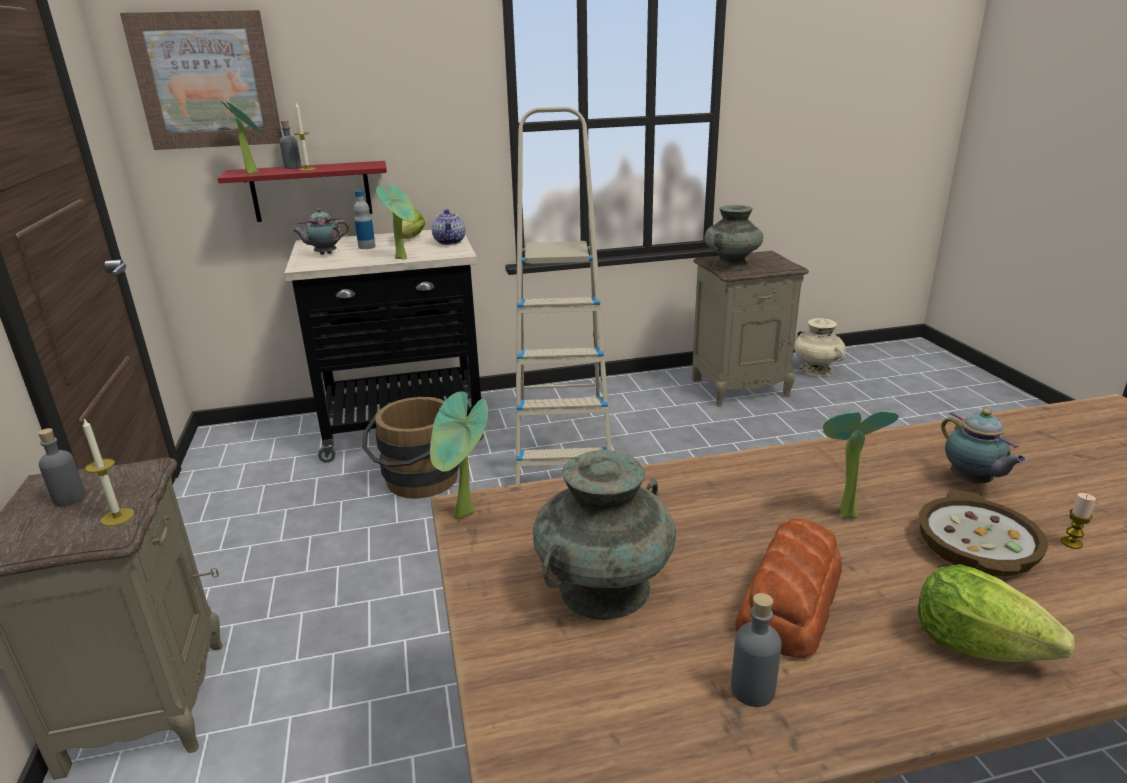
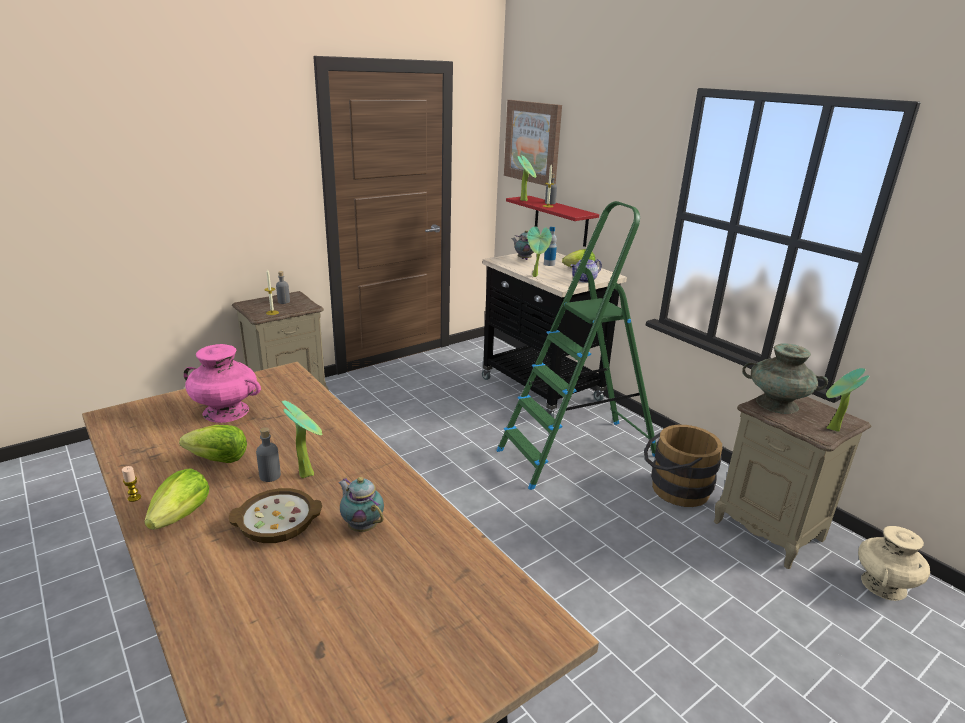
camera: 65 degrees right, 0 degrees up
brown bucket [362,397,459,498] -> brown bucket moved to [644,425,722,507]
potted plant [430,391,488,519] -> potted plant moved to [826,368,869,432]
beige step ladder [515,107,612,484] -> green step ladder [496,201,657,490]
turquoise vase [533,450,676,620] -> pink vase [184,344,261,423]
grey bottle [731,593,782,707] -> grey bottle moved to [256,427,281,482]
bread [735,518,842,658] -> lettuce [179,425,247,463]
teapot [941,409,1027,484] -> teapot turned 90 degrees clockwise [338,477,384,532]
candle [1061,493,1096,549] -> candle moved to [122,466,141,502]

